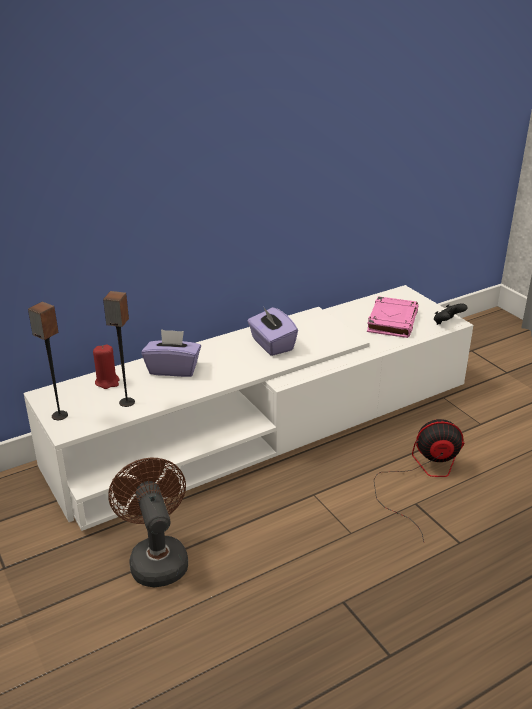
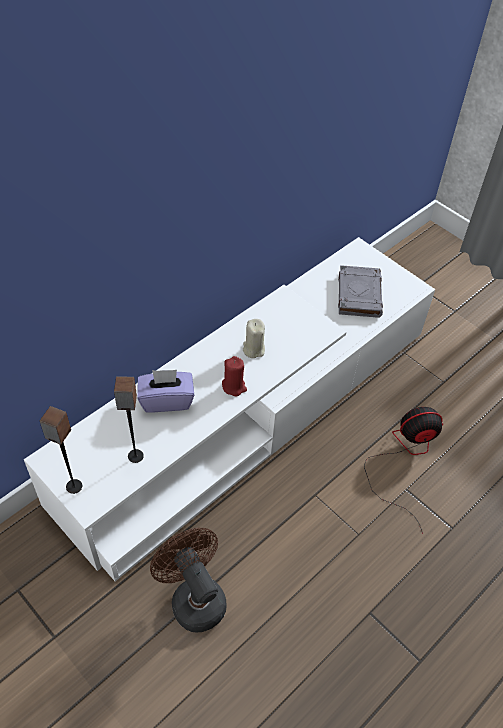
camera: 15 degrees left, 20 degrees up
red candle [93,344,120,389] -> red candle moved to [222,356,247,396]
purple tissue box [248,307,298,356] -> beige candle [243,319,265,358]
pink book [367,296,419,338] -> grey book [338,265,383,318]
black game controller [434,304,468,325] -> none

